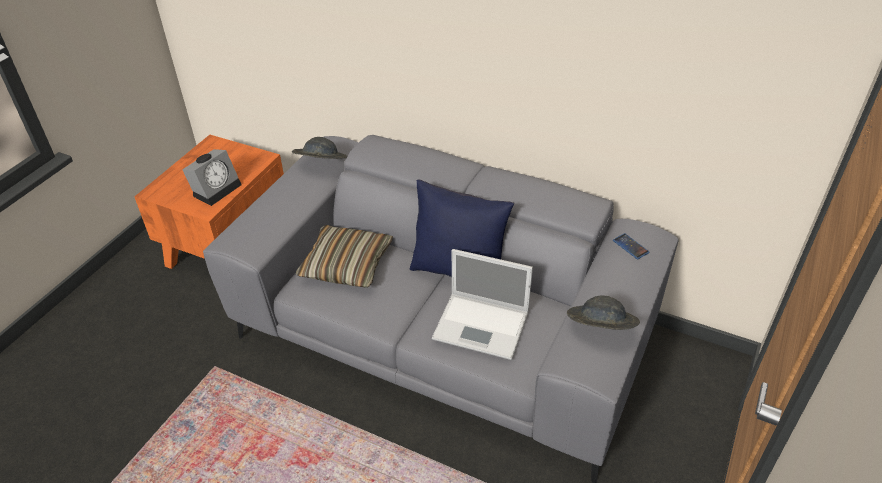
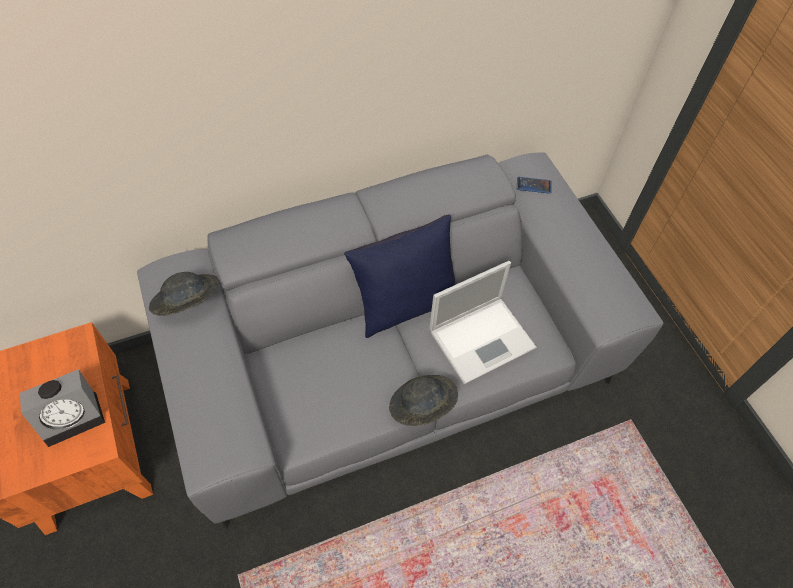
camera: 50 degrees left, 15 degrees up
alarm clock [182,149,242,206] -> alarm clock turned 75 degrees clockwise [20,369,105,447]
pillow [296,225,393,288] -> none
grey hat [567,296,640,330] -> grey hat moved to [389,375,458,426]

